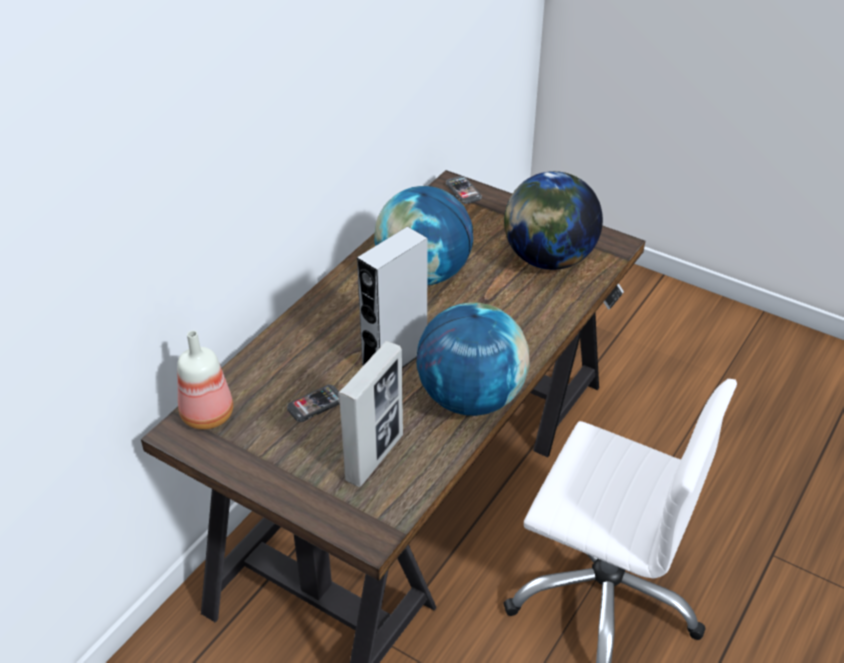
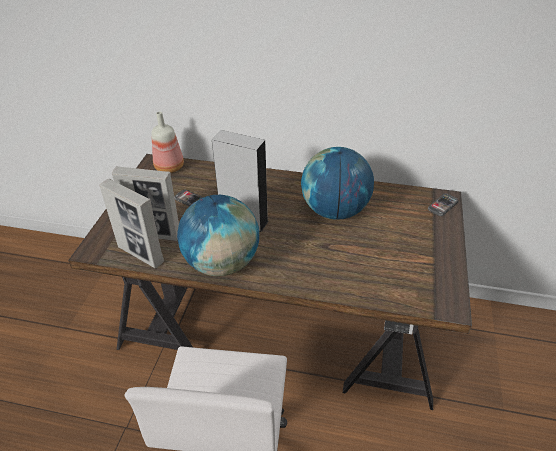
camera: 70 degrees right, 0 degrees up
globe [504,171,603,270] -> none
none -> picture frame [99,179,164,268]

